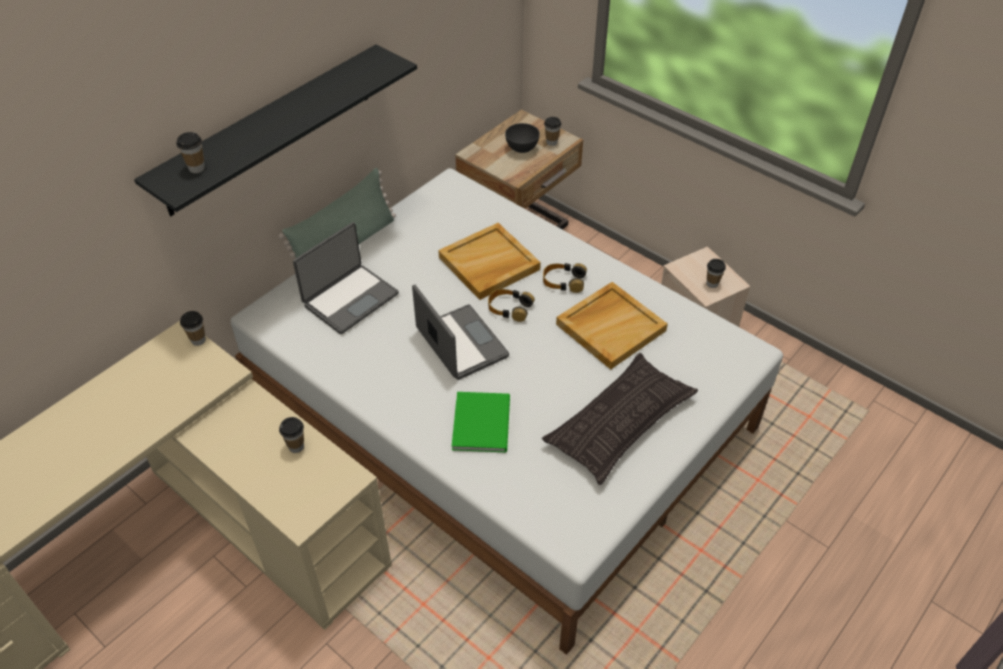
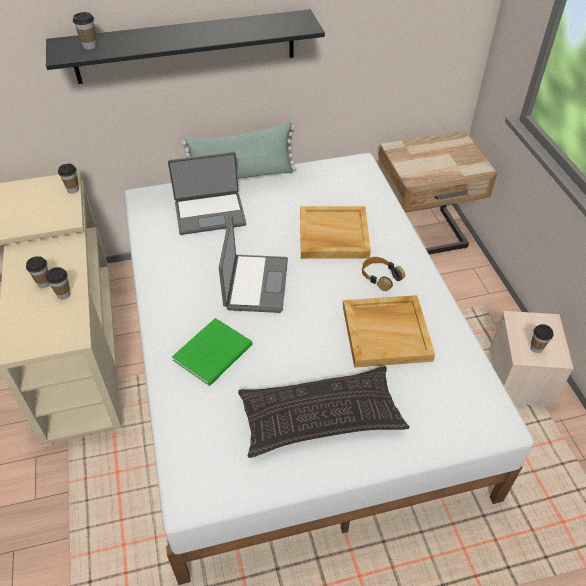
camera: 35 degrees right, 0 degrees up
headphones [488,289,535,322] -> none
grey bowl [505,123,540,153] -> none
cup [544,117,561,146] -> cup moved to [26,256,50,288]

